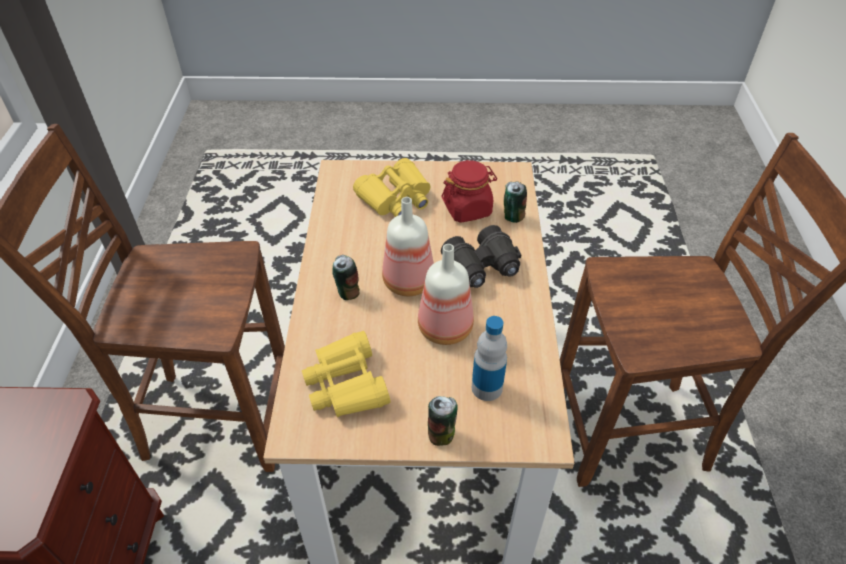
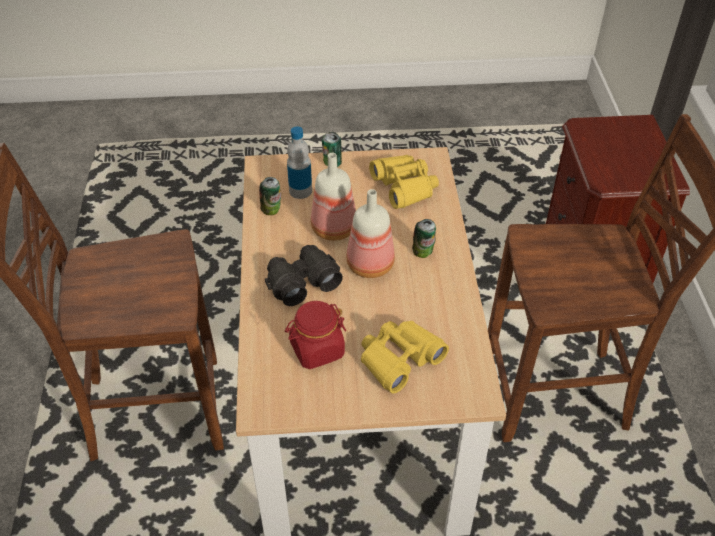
camera: 175 degrees right, 0 degrees up
can [504,182,527,223] -> can moved to [259,177,281,215]

